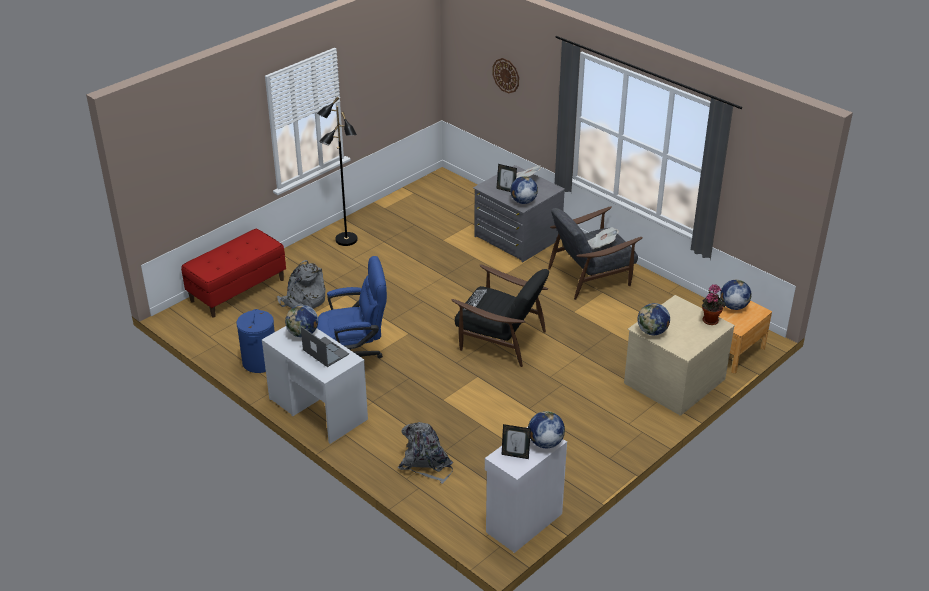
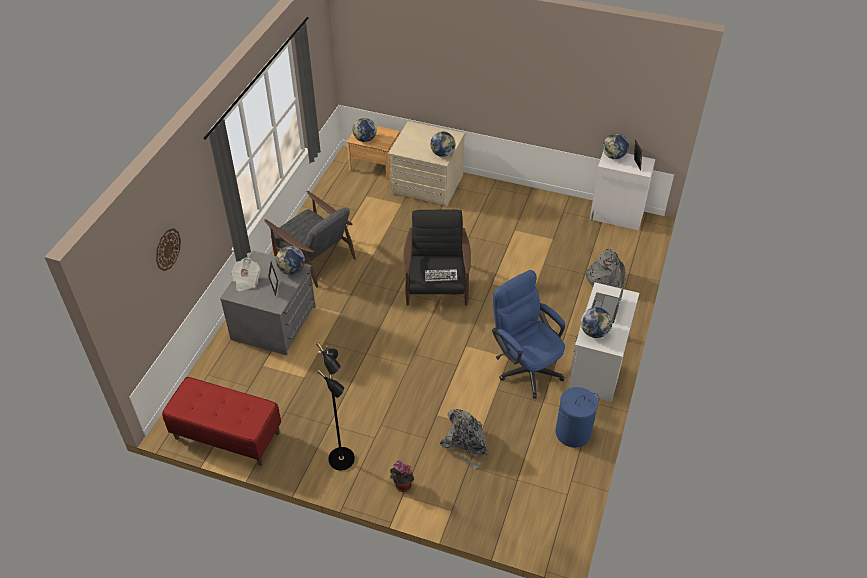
camera: 115 degrees left, 10 degrees up
red bench [181,229,286,318] -> red bench moved to [162,377,281,466]
newspaper [588,227,619,249] -> none
potted plant [701,284,726,325] -> potted plant moved to [390,461,414,492]

